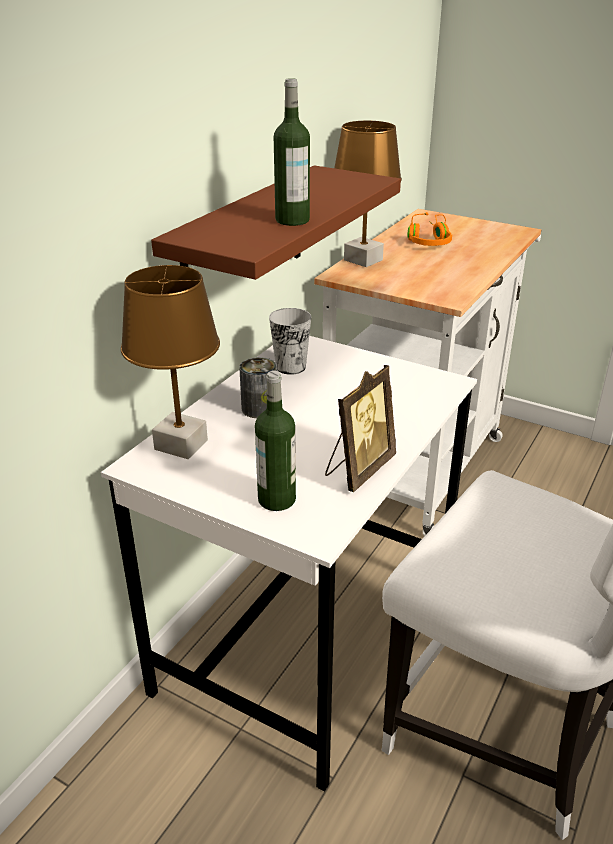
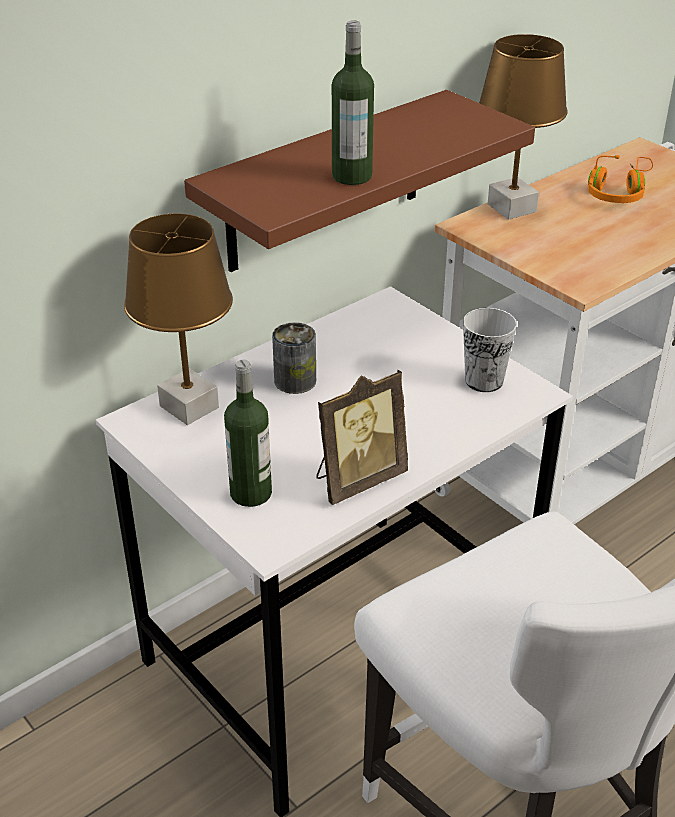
camera: 20 degrees right, 5 degrees up
cup [269,308,311,375] -> cup moved to [463,308,517,392]

